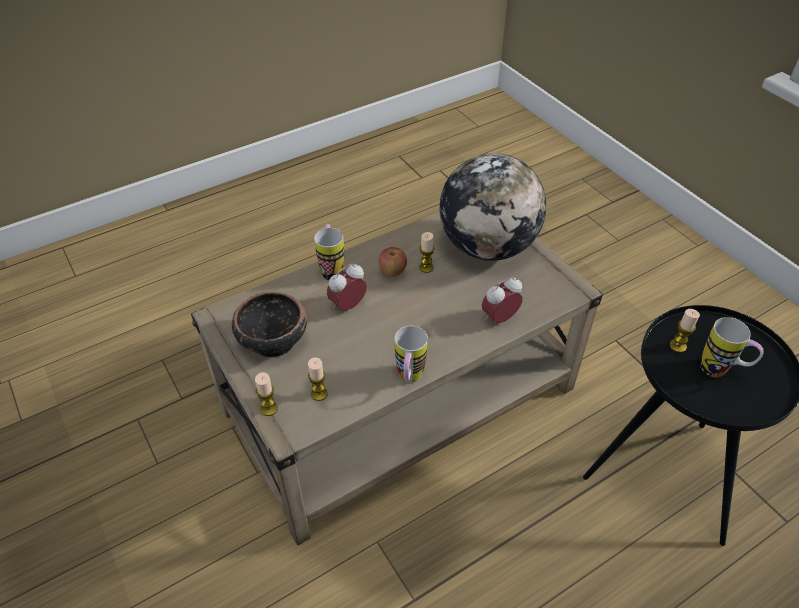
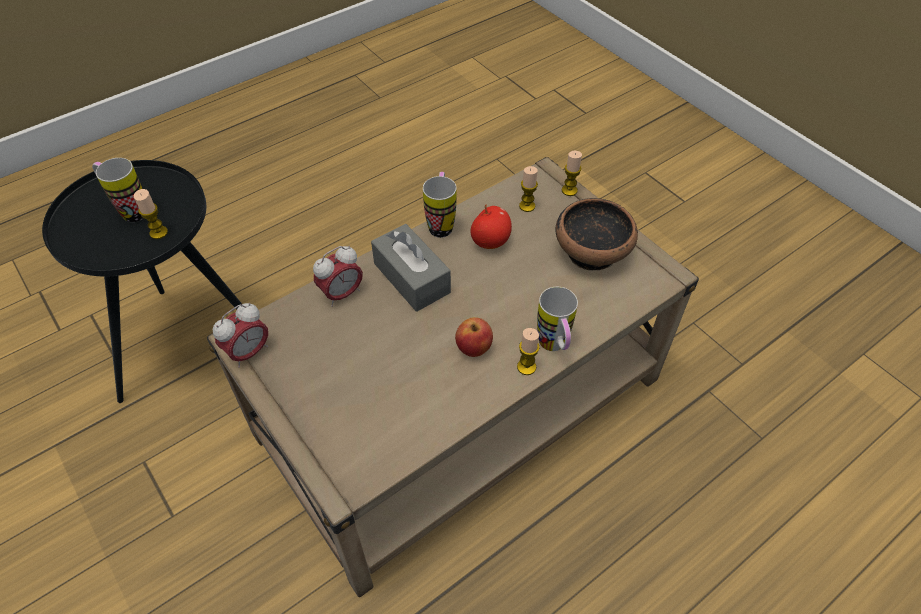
camera: 175 degrees right, 5 degrees up
alarm clock [327,264,367,310] -> alarm clock moved to [213,303,268,368]
candle [419,232,434,273] -> candle moved to [517,328,540,375]
globe [439,153,546,261] -> none
none -> grey tissue box [371,224,451,312]
none -> apple [471,204,512,249]

